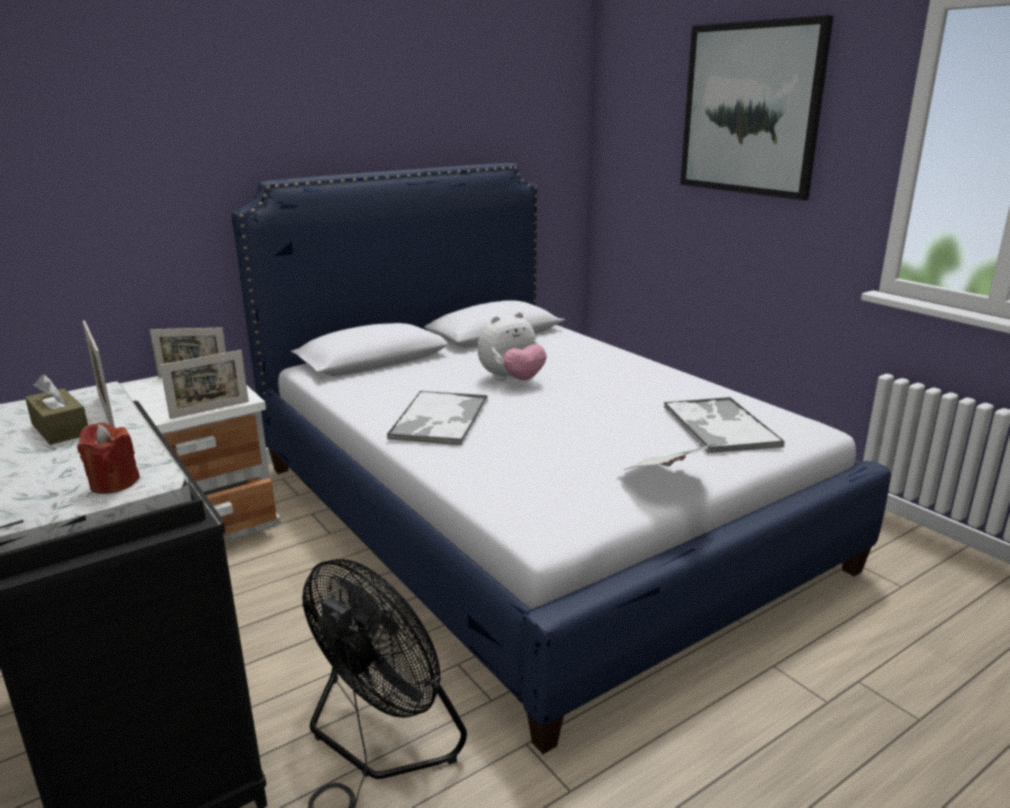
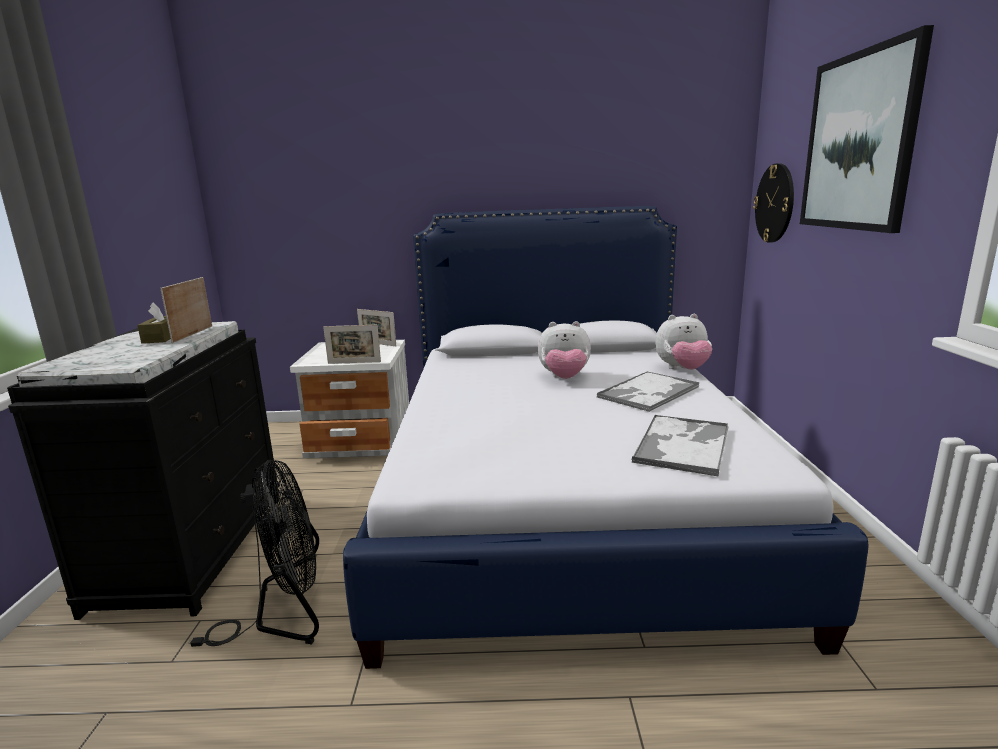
camera: 35 degrees right, 5 degrees down
red candle [77,422,140,494] -> none
tray [387,391,488,445] -> tray moved to [597,371,699,412]
newspaper [618,444,715,471] -> none
none -> plush toy [655,314,712,370]
none -> wall clock [753,163,794,243]

